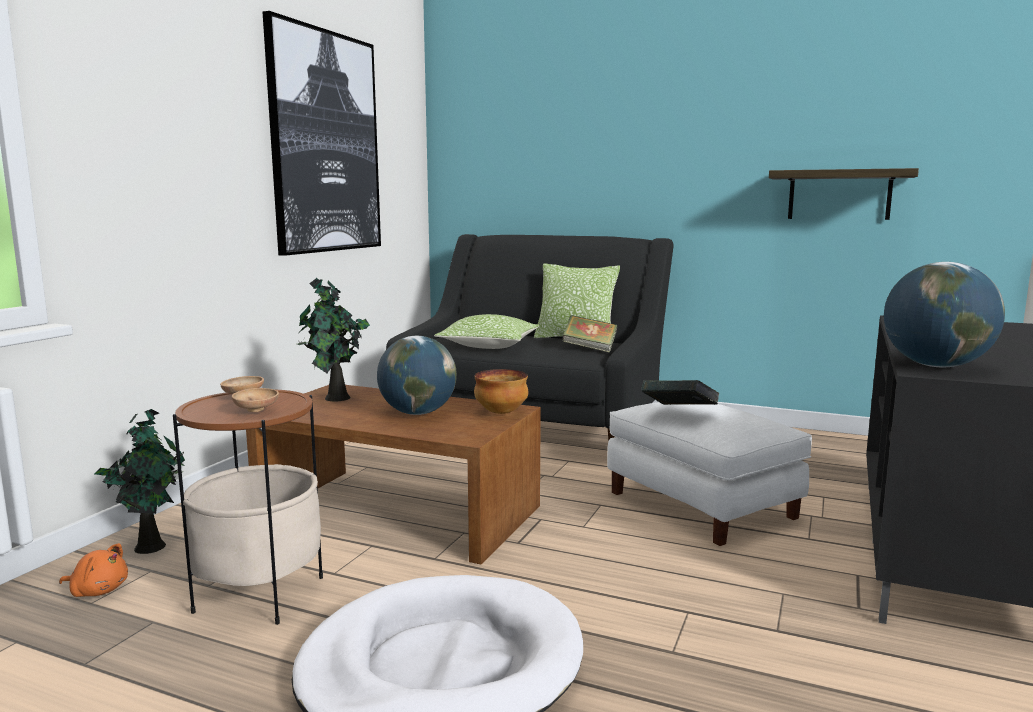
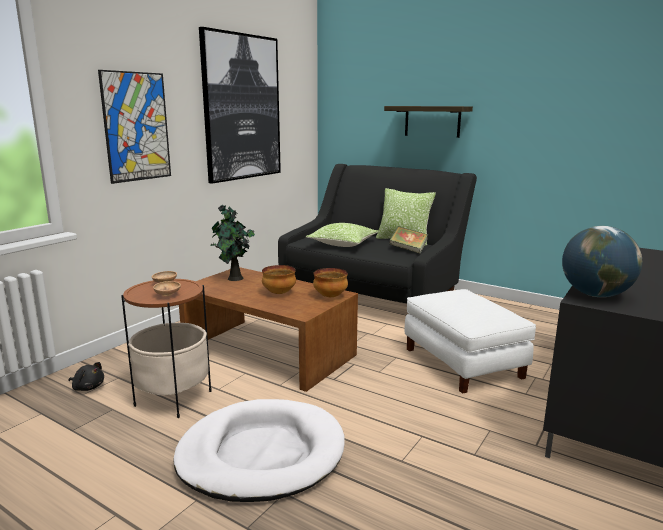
camera: 10 degrees right, 5 degrees up
orange plush toy [59,543,128,597] -> black plush toy [69,362,104,391]
potted plant [95,409,185,554] -> none
globe [377,336,457,415] -> bowl [262,265,296,294]
book [641,380,720,405] -> none
shelf [769,168,919,220] -> shelf moved to [384,106,473,138]
none -> picture [98,70,171,184]

